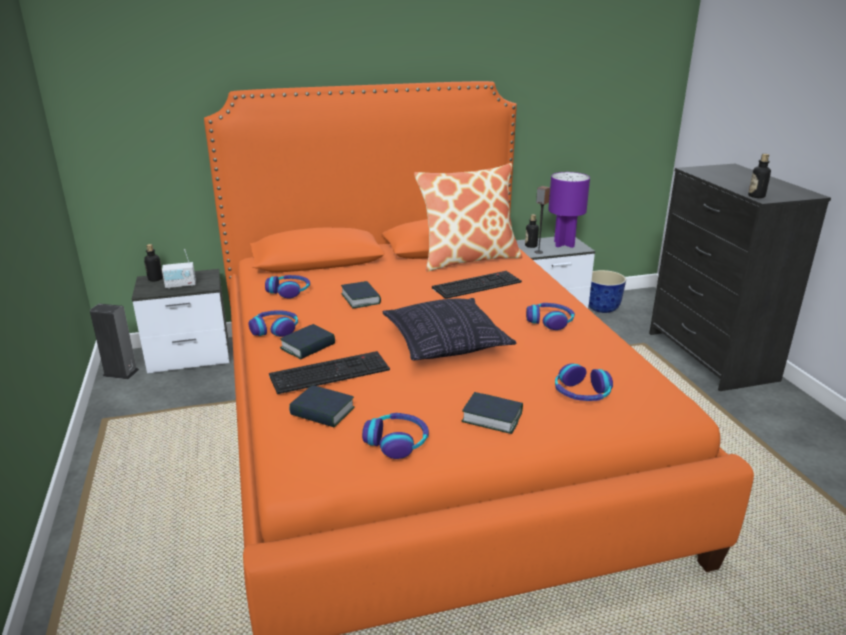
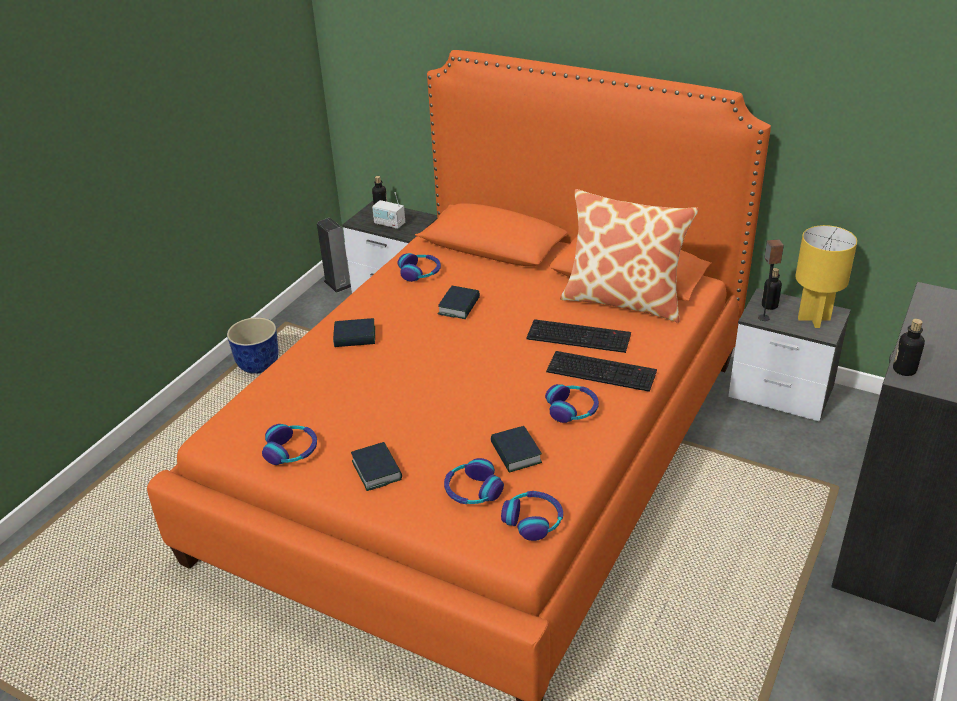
camera: 45 degrees right, 10 degrees up
headphones [248,310,298,337] -> headphones moved to [501,491,563,541]
keyboard [269,351,390,394] -> keyboard moved to [546,351,657,392]
book [289,385,355,428] -> book moved to [491,426,542,473]
pillow [382,298,517,360] -> none
purple table lamp [548,172,590,248] -> yellow table lamp [795,225,857,328]
planter [589,270,626,313] -> planter moved to [227,317,279,374]

